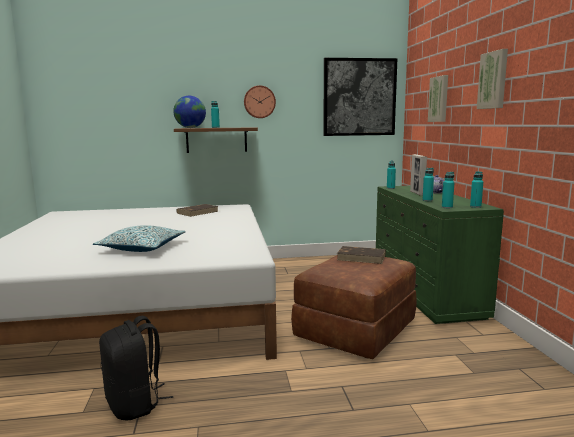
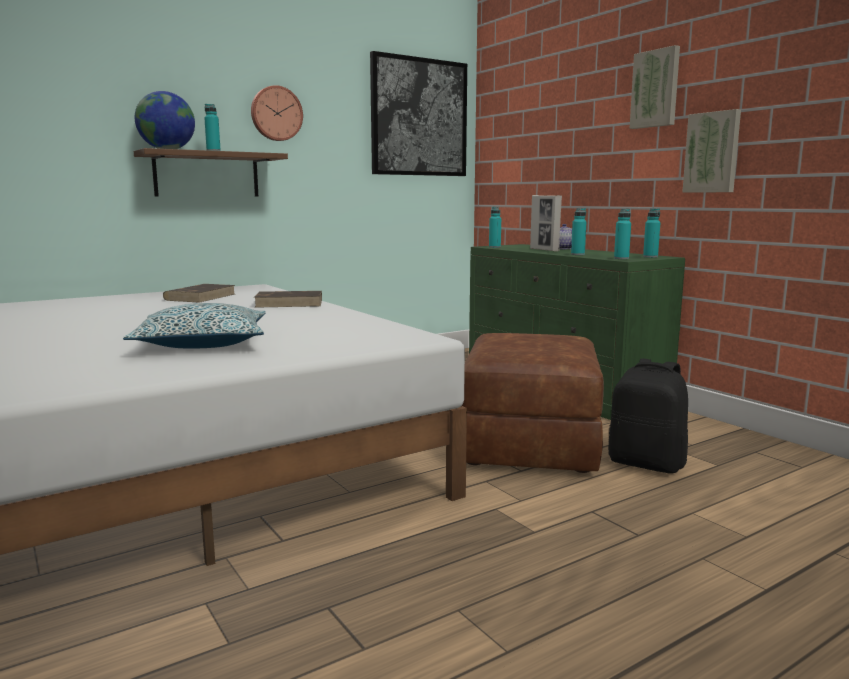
camera: 25 degrees left, 0 degrees up
black backpack [99,316,173,420] -> black backpack moved to [608,358,688,474]
brown book [337,246,386,264] -> brown book moved to [254,291,322,308]
picture [428,75,448,122] -> picture moved to [682,109,741,193]

